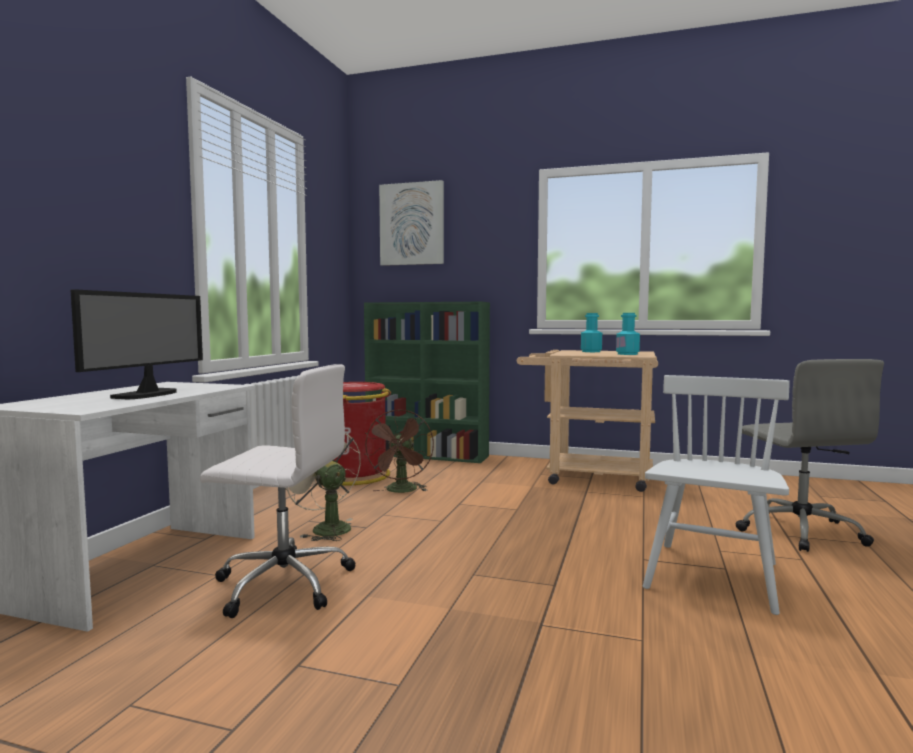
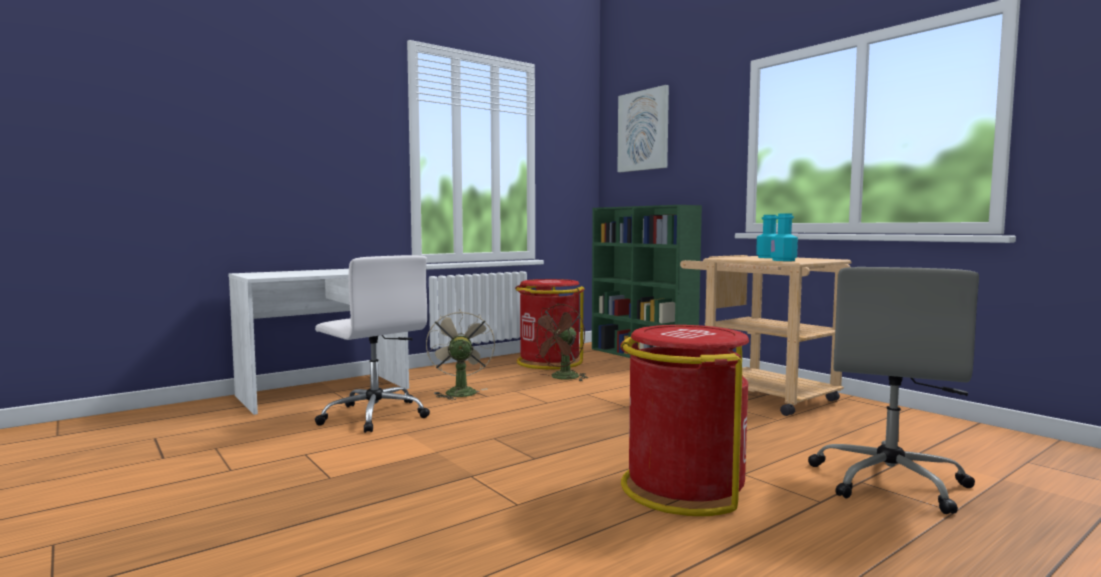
camera: 35 degrees right, 0 degrees up
monitor [70,289,203,399] -> none
white chair [643,375,790,615] -> red trash can [620,325,749,516]

